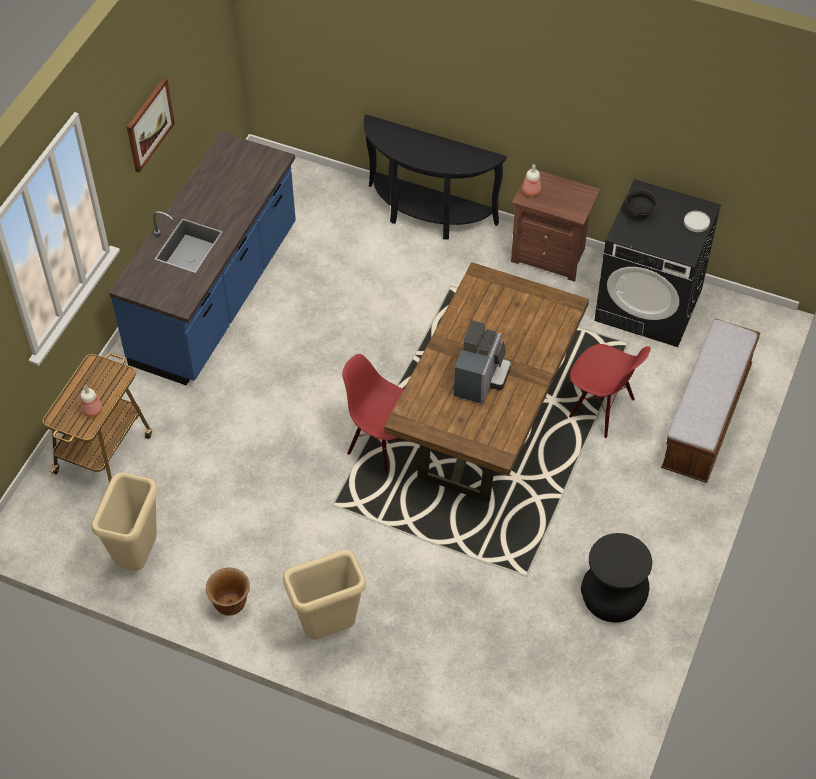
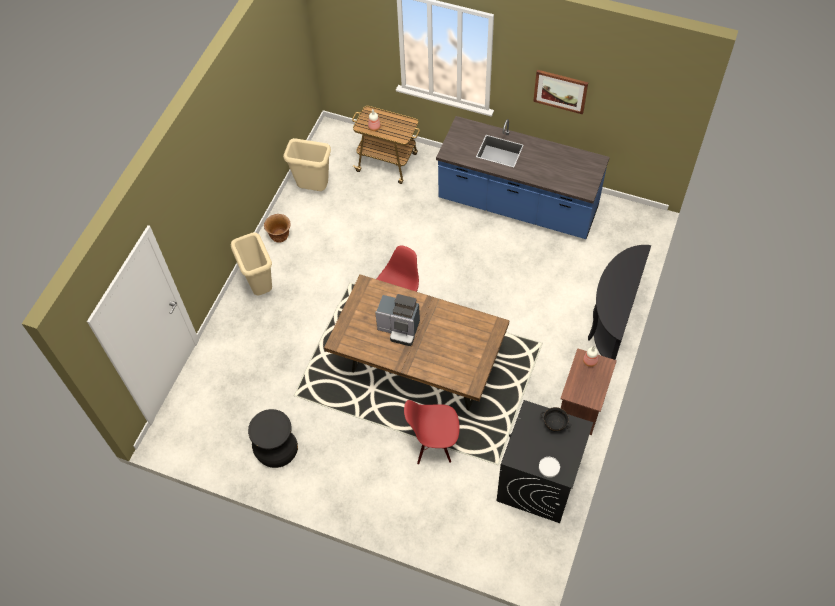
camera: 90 degrees right, 5 degrees up
red chair [569,344,650,438] -> red chair turned 60 degrees clockwise [404,400,460,465]
bench [661,318,760,483] -> none

